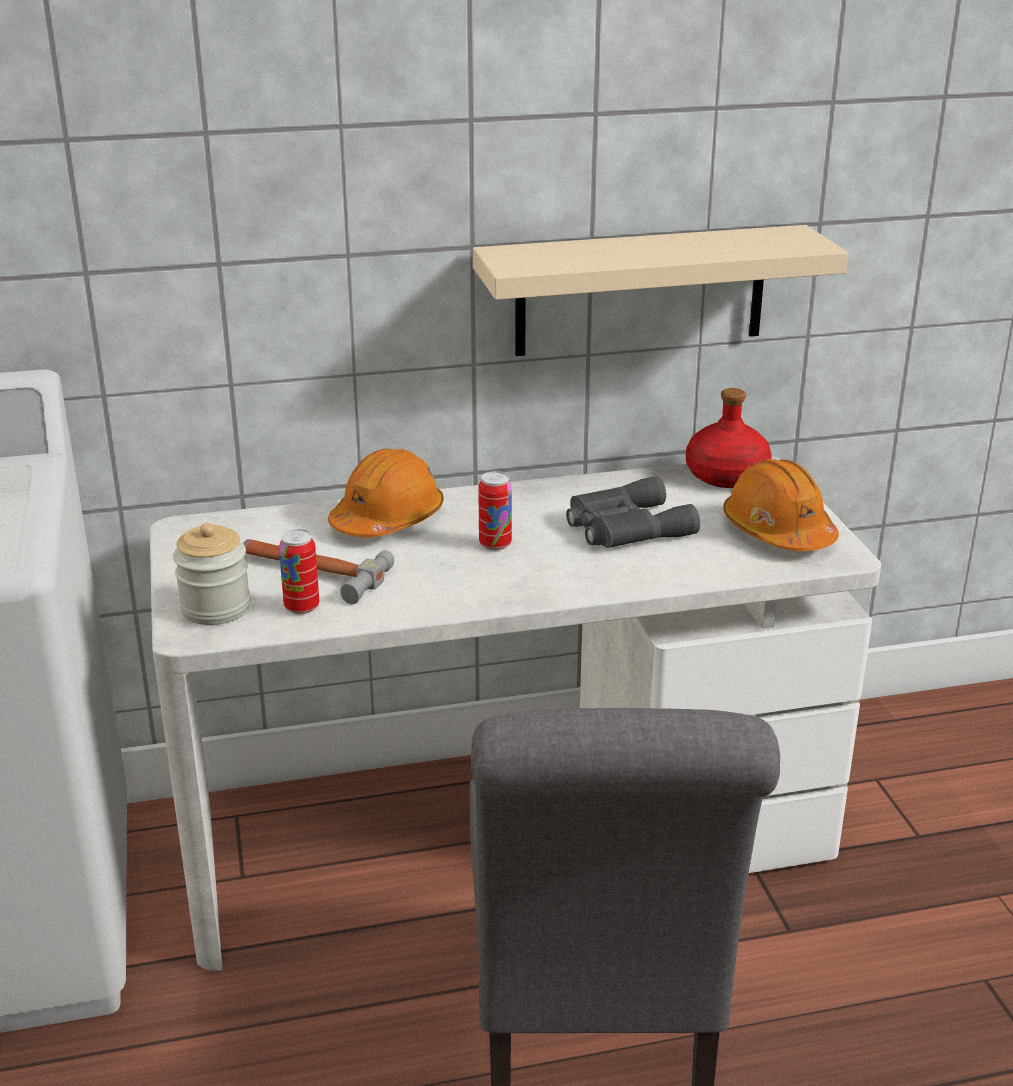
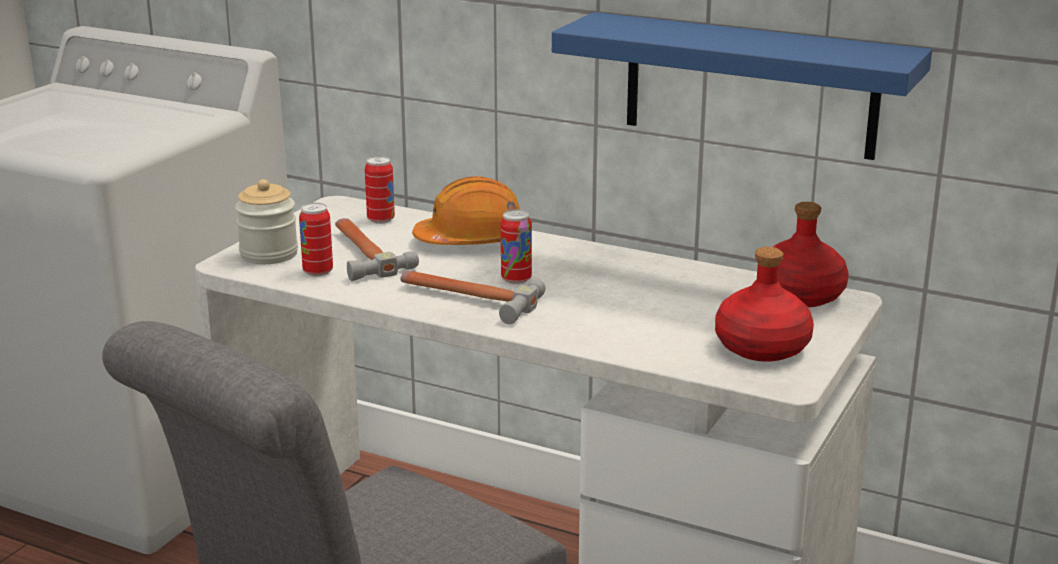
camera: 40 degrees right, 5 degrees down
beige shelf [473,225,848,356] -> blue shelf [552,12,932,160]
grey binoculars [566,476,700,548] -> none
orange hard hat [723,459,839,551] -> red bottle [715,247,814,362]
none -> can [365,156,395,224]
none -> hammer [400,271,545,324]

